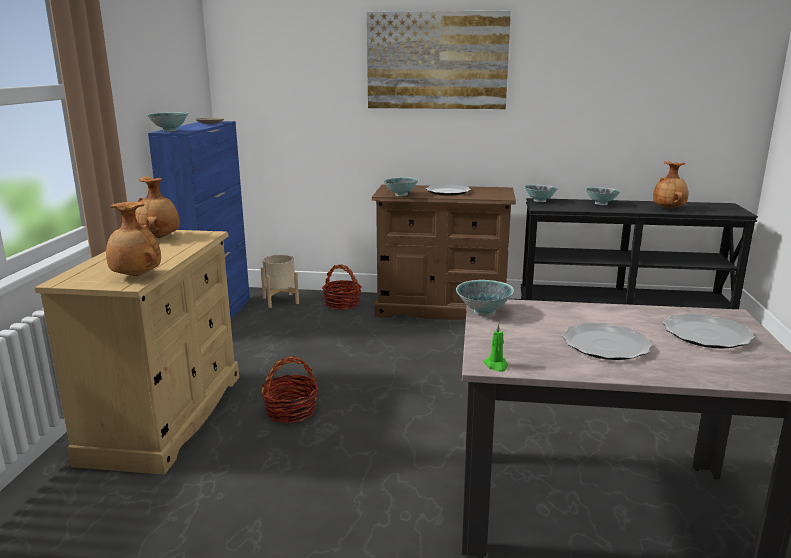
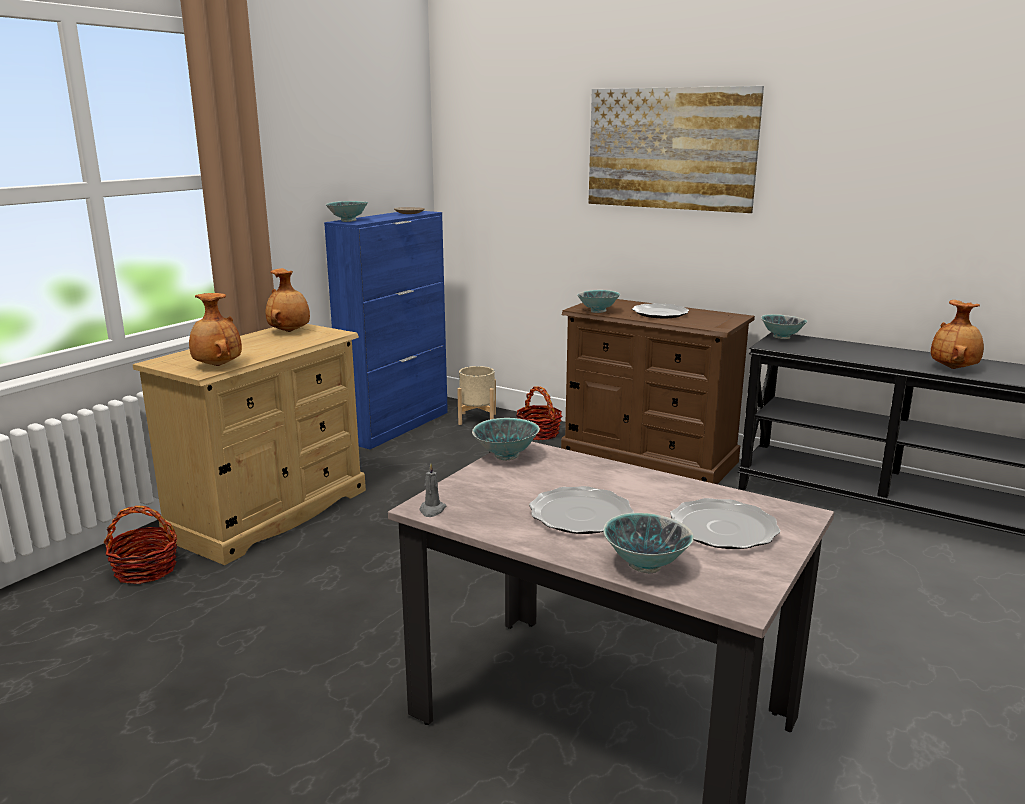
camera: 25 degrees right, 0 degrees up
basket [261,356,318,423] -> basket moved to [104,506,177,584]
green candle [483,323,508,372] -> grey candle [419,464,446,517]
bowl [586,187,621,205] -> bowl moved to [603,513,694,573]

